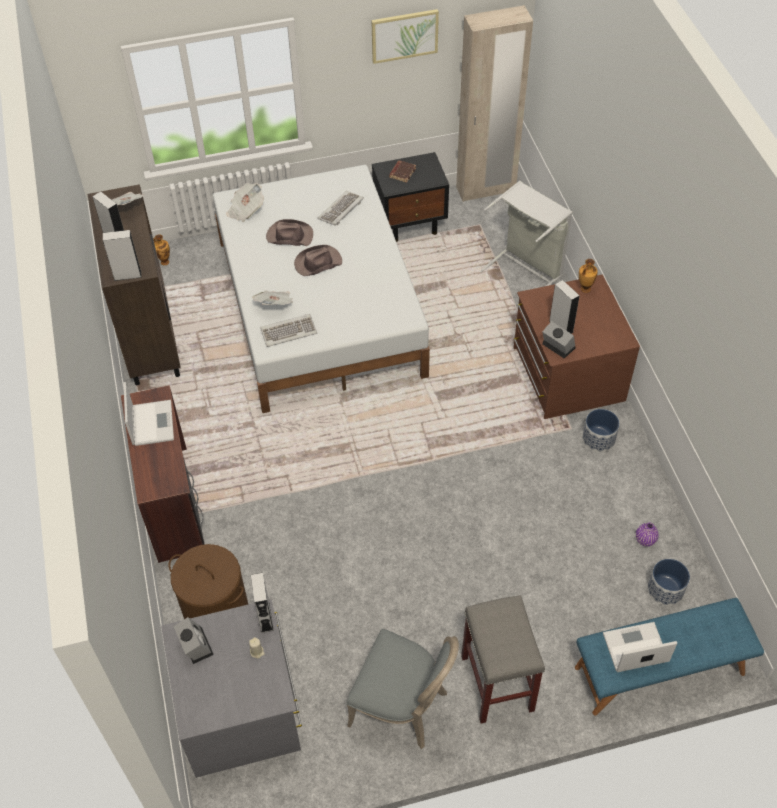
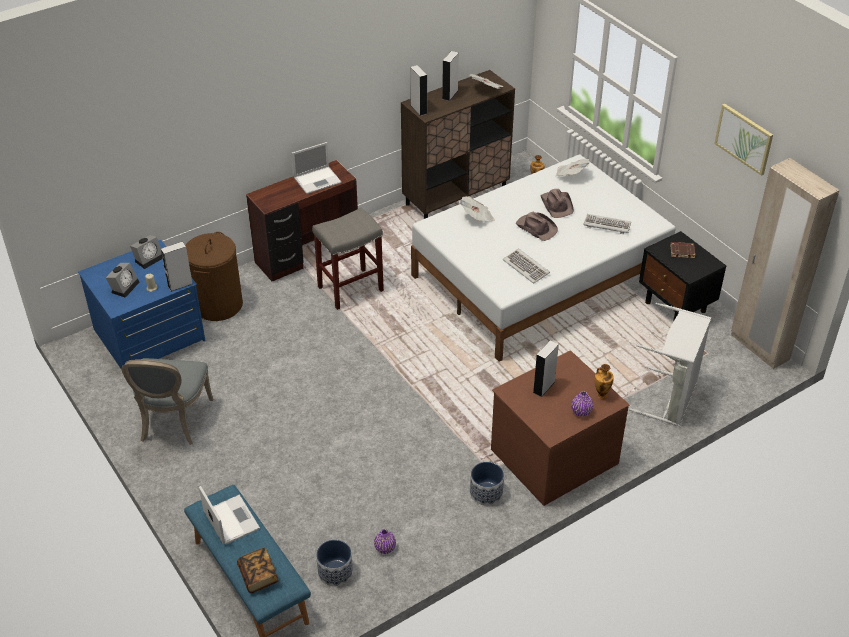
camera: 70 degrees right, 10 degrees down
grey dresser [161,599,302,778] -> blue dresser [78,240,205,368]
keyboard [260,314,317,347] -> keyboard moved to [503,249,550,284]
grey stool [461,595,545,724] -> grey stool moved to [312,208,384,310]
alarm clock [542,321,576,359] -> alarm clock moved to [106,263,140,297]
none -> book [237,548,278,593]
none -> purple vase [571,391,593,417]

